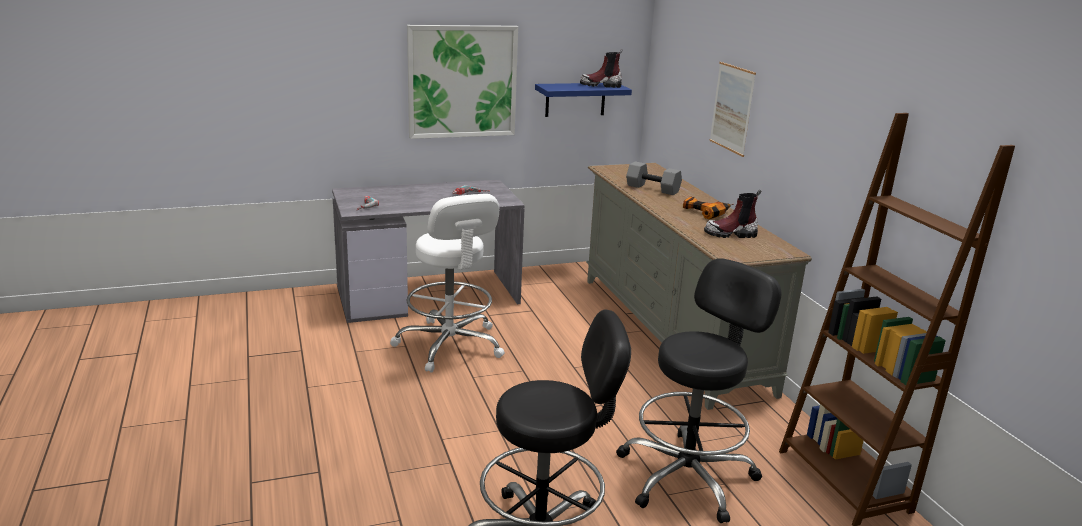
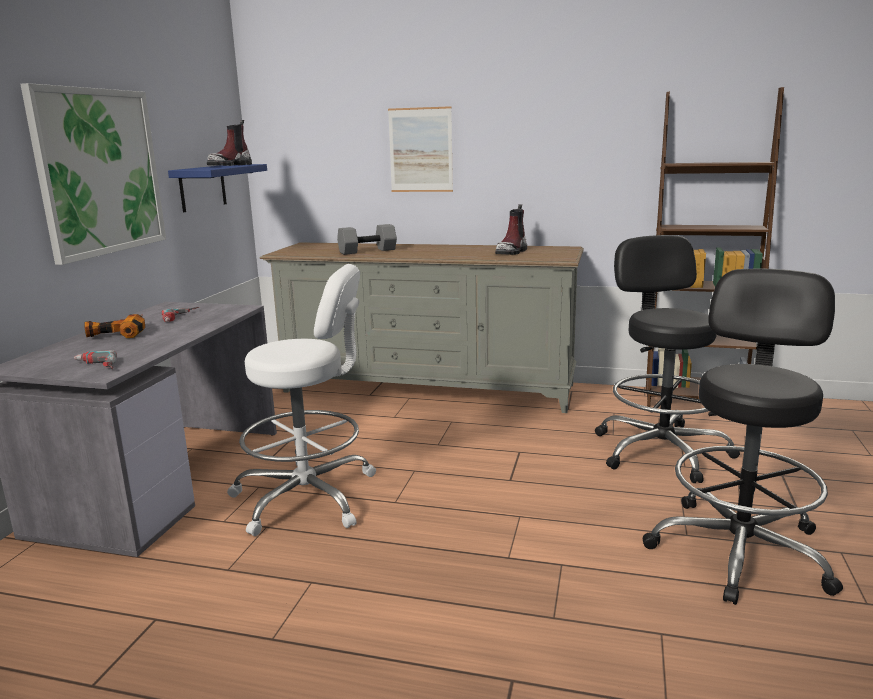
camera: 55 degrees left, 5 degrees down
power drill [683,196,734,219] -> power drill moved to [84,314,145,338]

